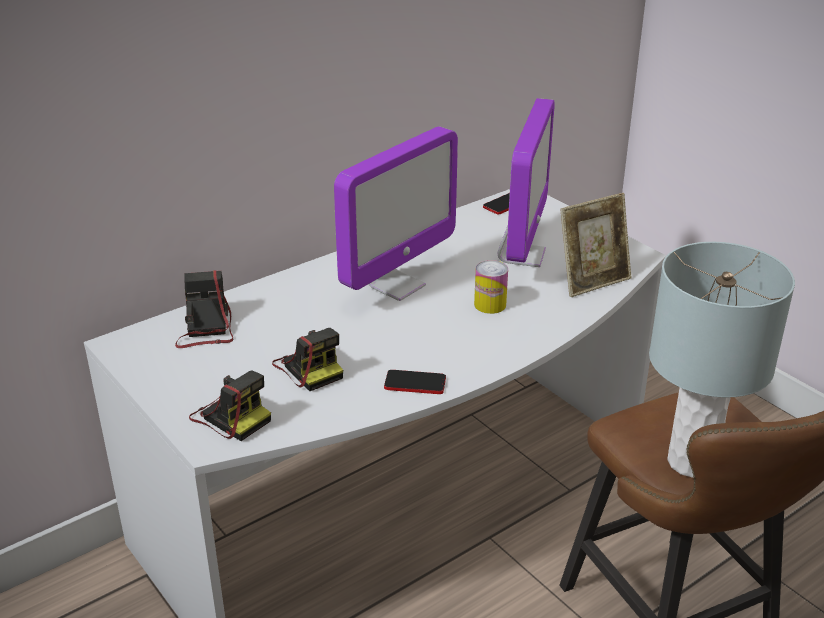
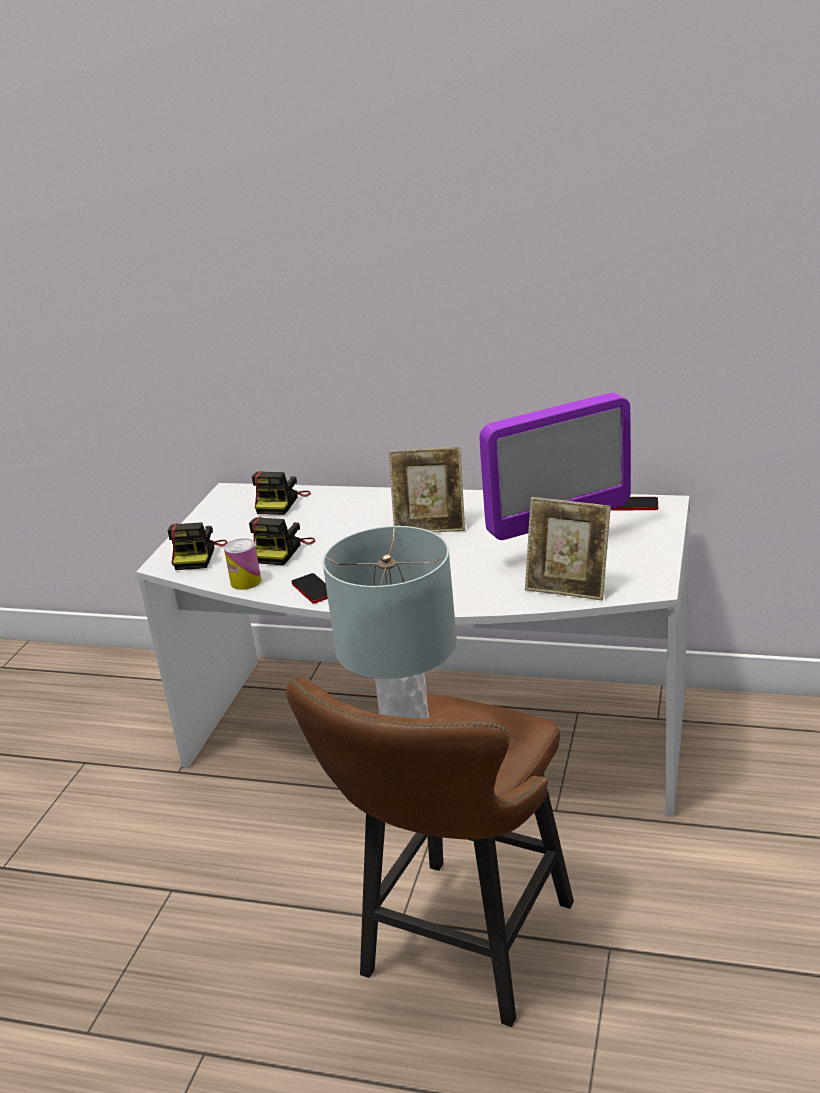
camera: 55 degrees right, 5 degrees down
camera [175,270,233,348] -> camera turned 150 degrees clockwise [252,471,311,515]
monitor [334,126,458,301] -> picture frame [389,447,465,532]
can [474,260,508,314] -> can moved to [224,538,261,590]

